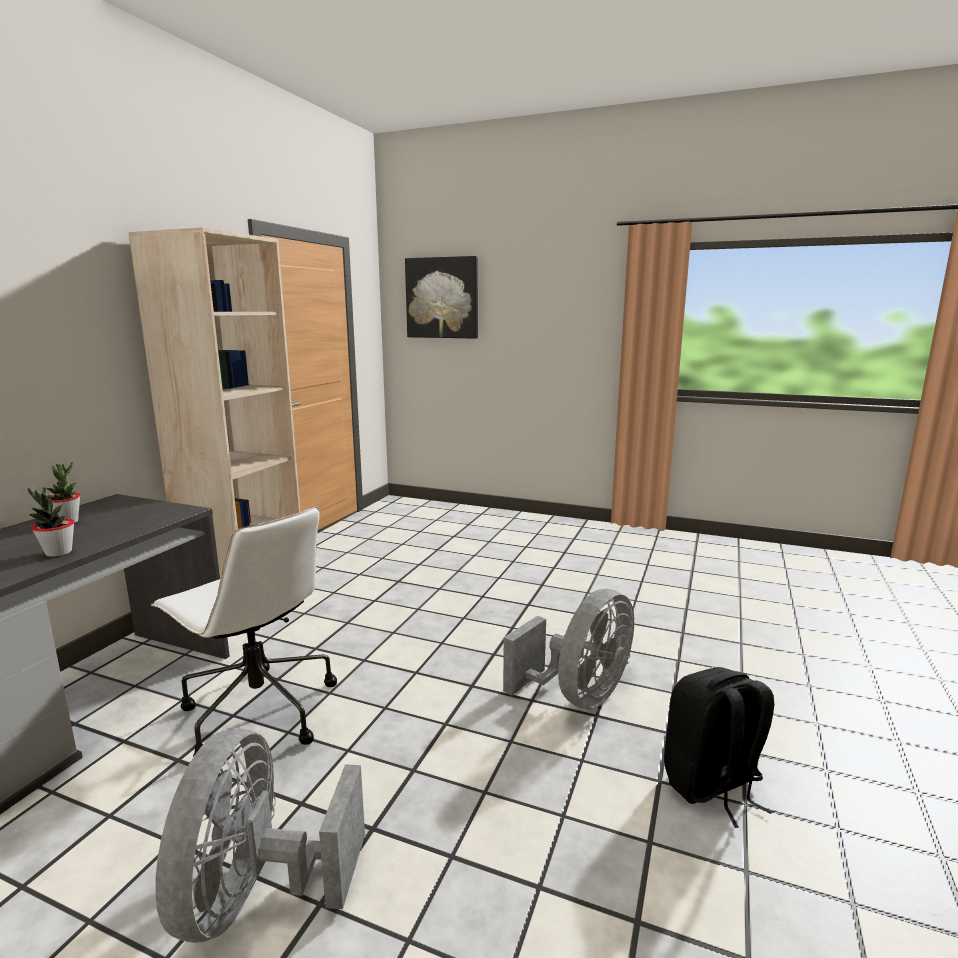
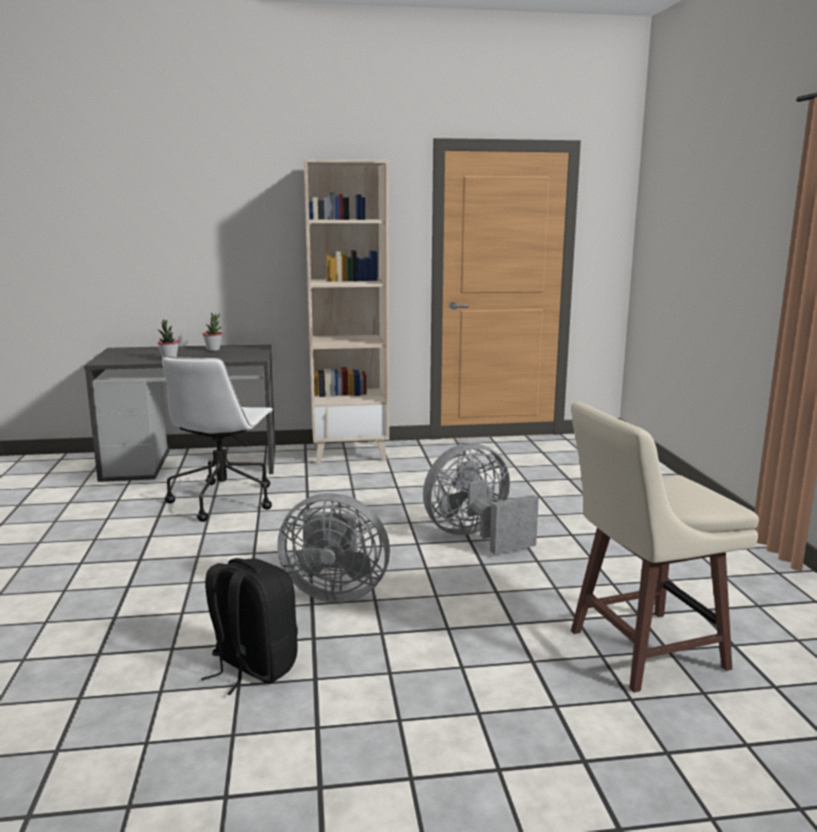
camera: 60 degrees right, 0 degrees up
grey fan [155,729,365,943] -> grey fan moved to [423,443,539,555]
picture [405,256,478,339] -> none
none -> beige stool [571,402,759,692]

